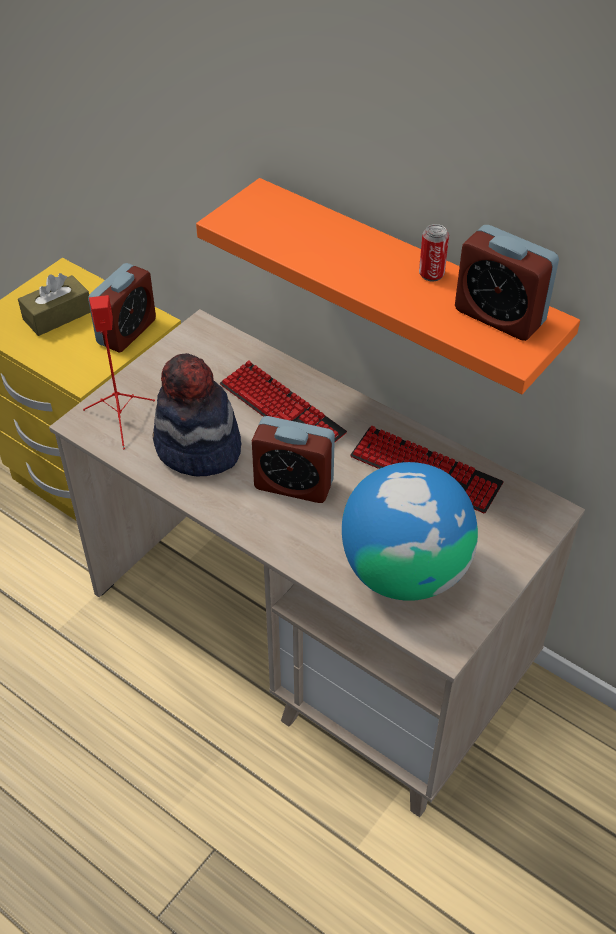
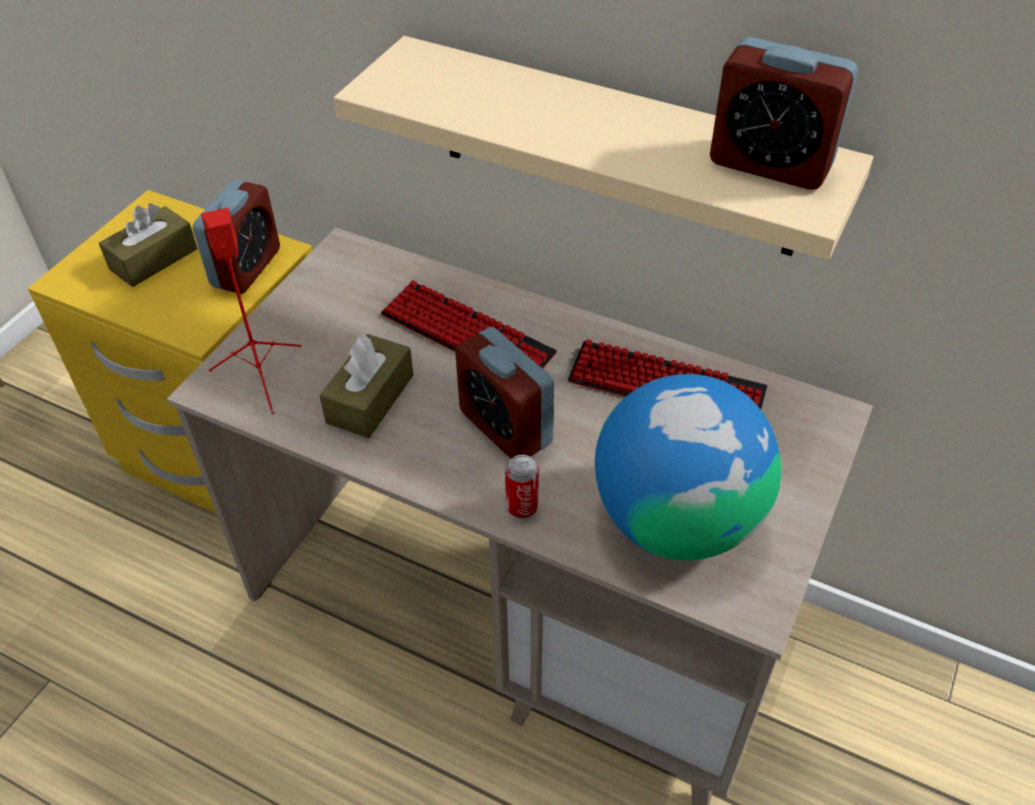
camera: 10 degrees left, 0 degrees up
hat [153,353,241,477] -> brown tissue box [319,334,413,438]
orange shelf [196,178,580,394] -> beige shelf [334,36,873,260]
alarm clock [252,416,335,503] -> alarm clock turned 45 degrees clockwise [455,327,554,459]
can [419,224,449,281] -> can moved to [505,455,539,518]

